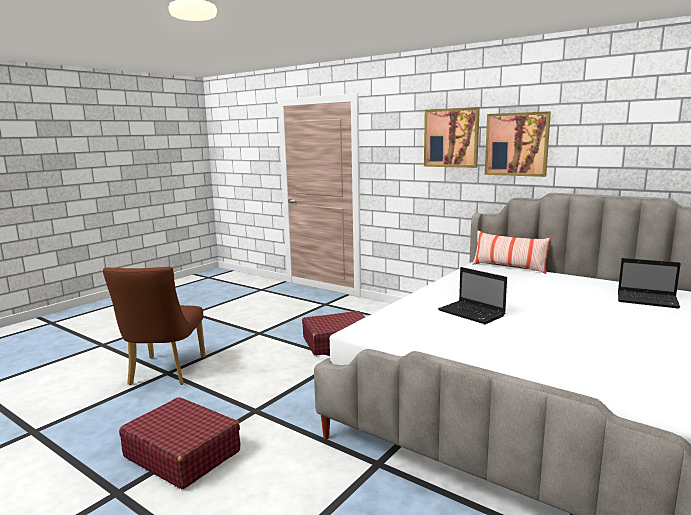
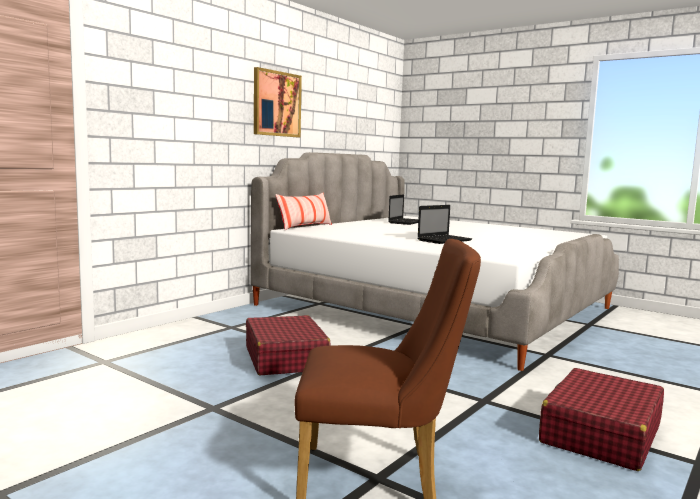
camera: 90 degrees left, 5 degrees down
picture [424,107,480,168] -> none

